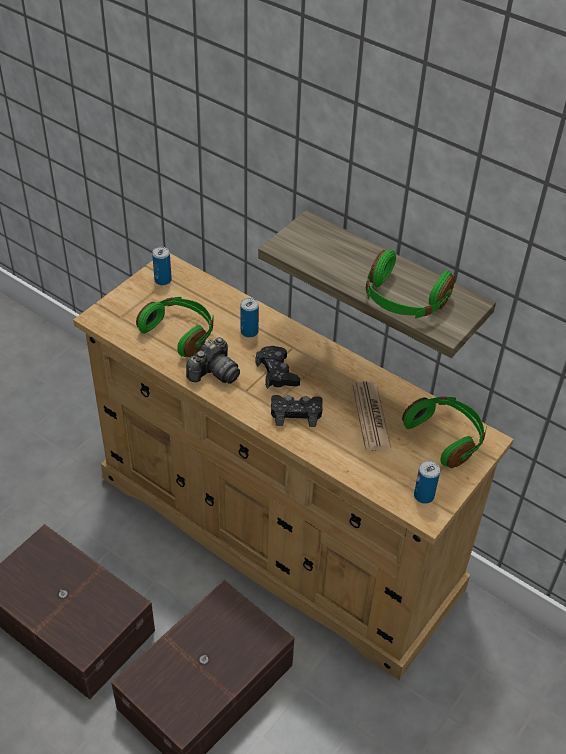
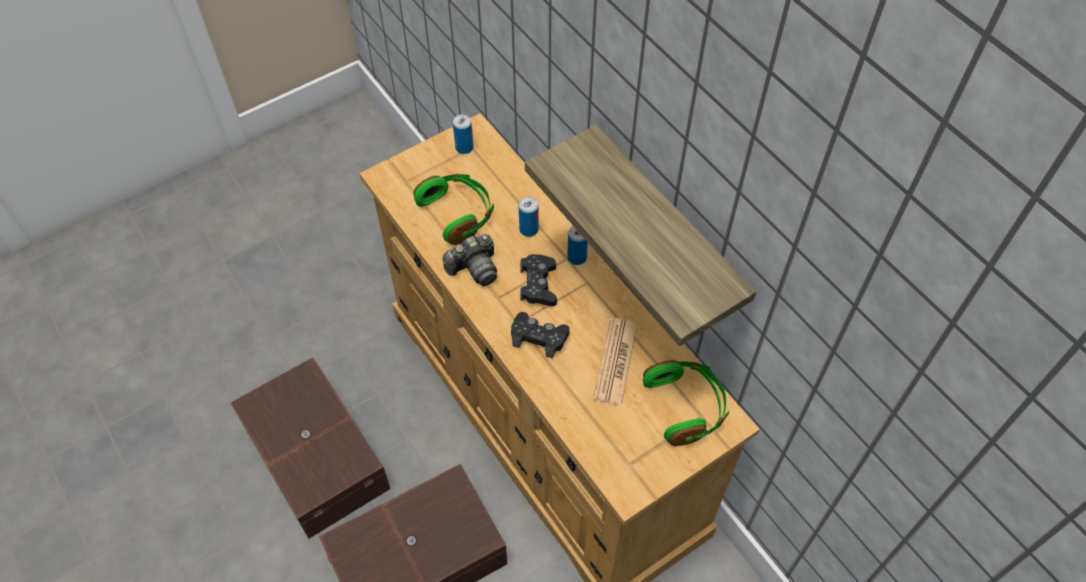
camera: 20 degrees right, 10 degrees up
green headphones [366,249,455,318] -> none
can [414,461,440,504] -> can moved to [567,226,588,265]

